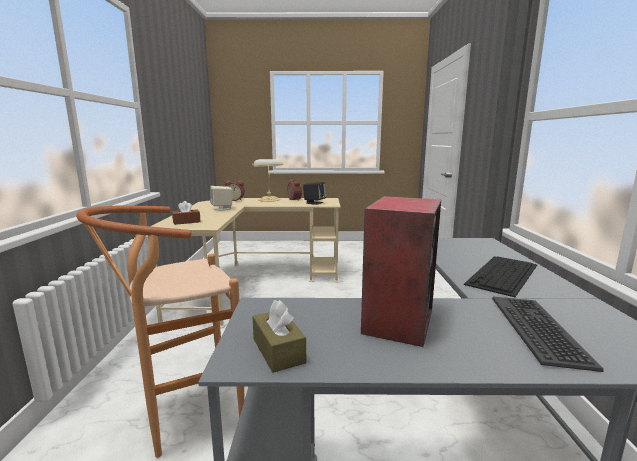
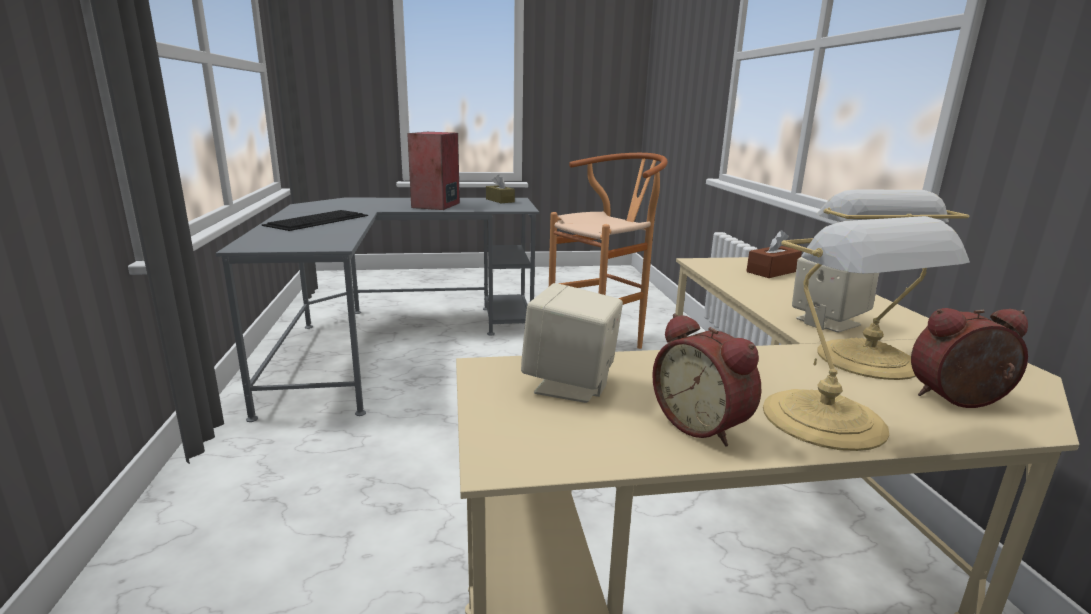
camera: 170 degrees right, 5 degrees up
black speaker [303,182,326,205] -> beige speaker [521,283,623,403]
keyboard [492,297,603,372] -> none
none -> table lamp [817,189,969,380]

